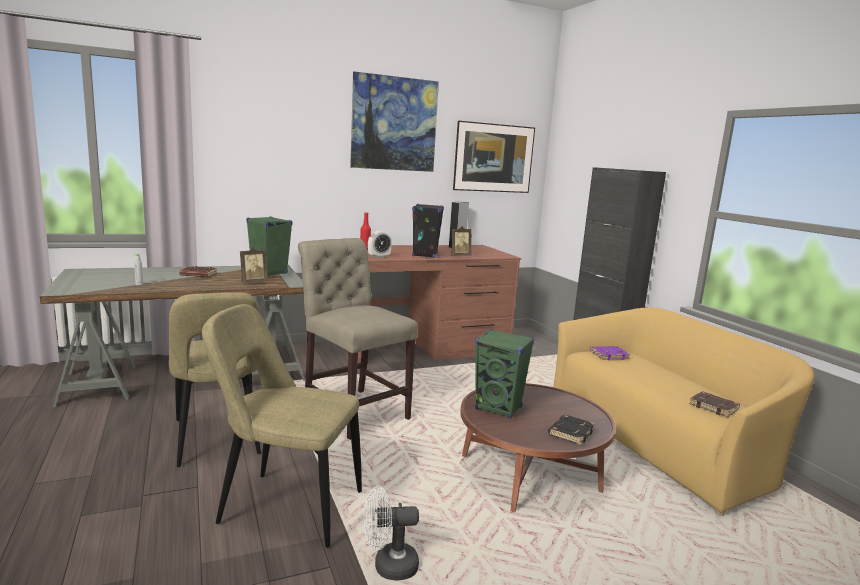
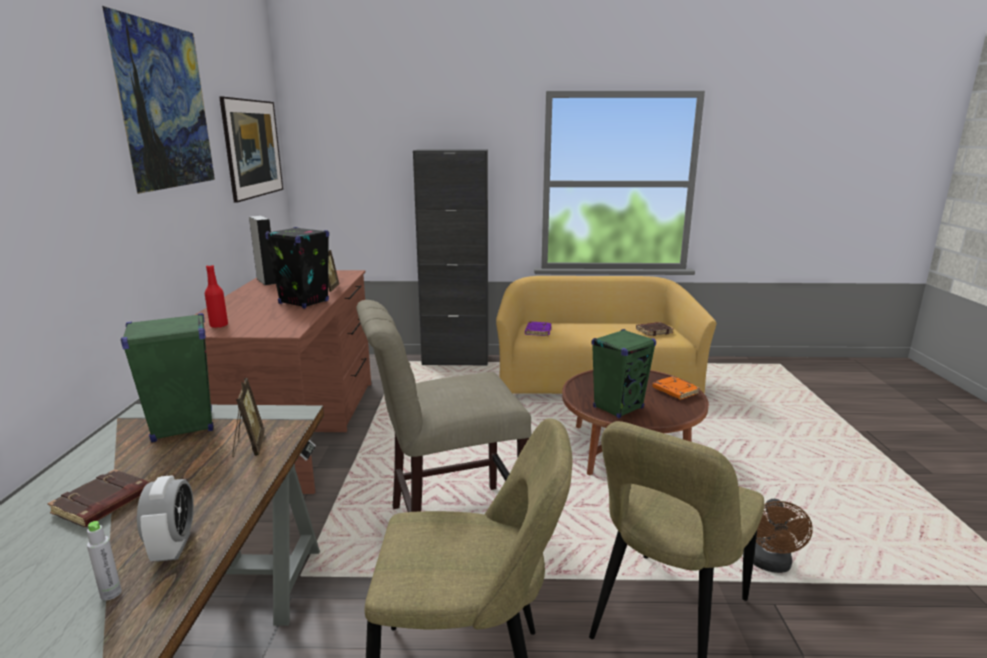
camera: 65 degrees left, 5 degrees up
white fan [363,486,419,580] -> brown fan [753,499,813,573]
alarm clock [368,231,392,258] -> alarm clock moved to [137,475,194,562]
black book [548,415,595,445] -> orange book [652,376,700,400]

